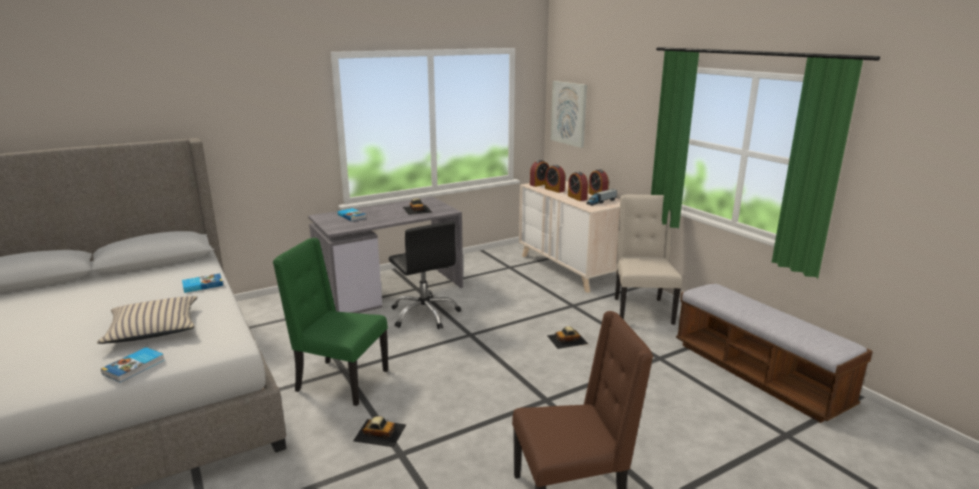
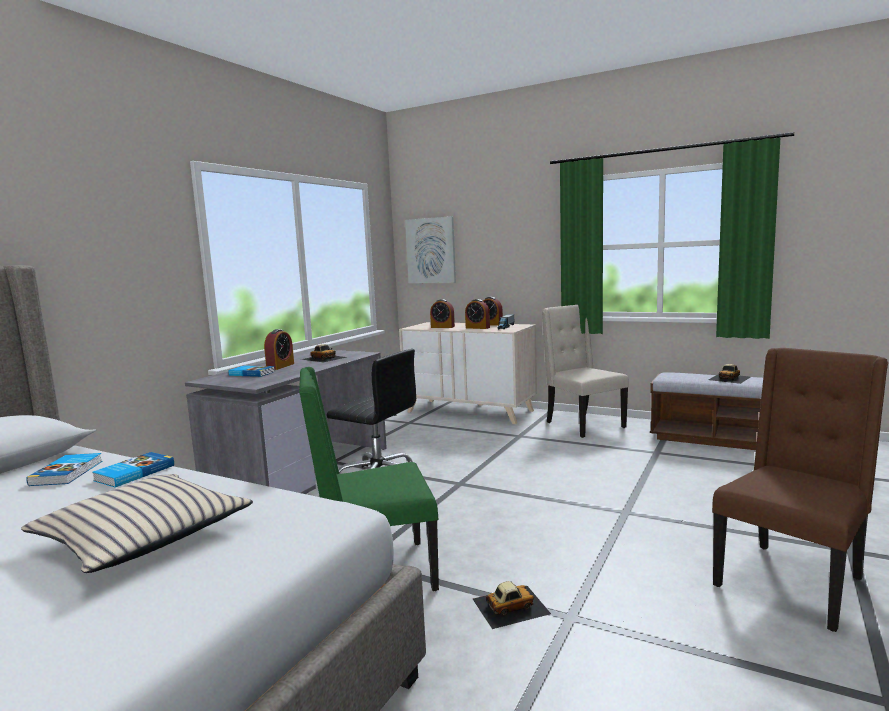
camera: 30 degrees left, 10 degrees down
book [101,347,165,382] -> book moved to [26,453,103,486]
alarm clock [530,160,549,187] -> alarm clock moved to [264,329,294,370]
toy car [547,326,588,349] -> toy car moved to [708,364,750,384]

